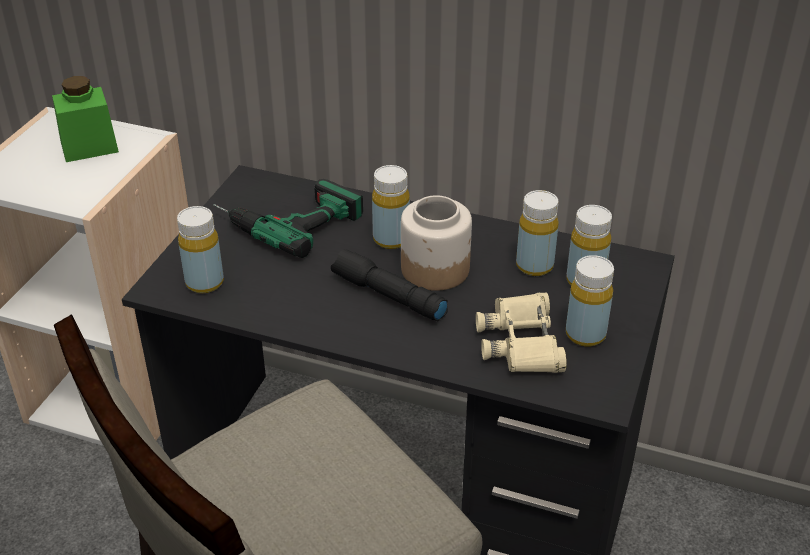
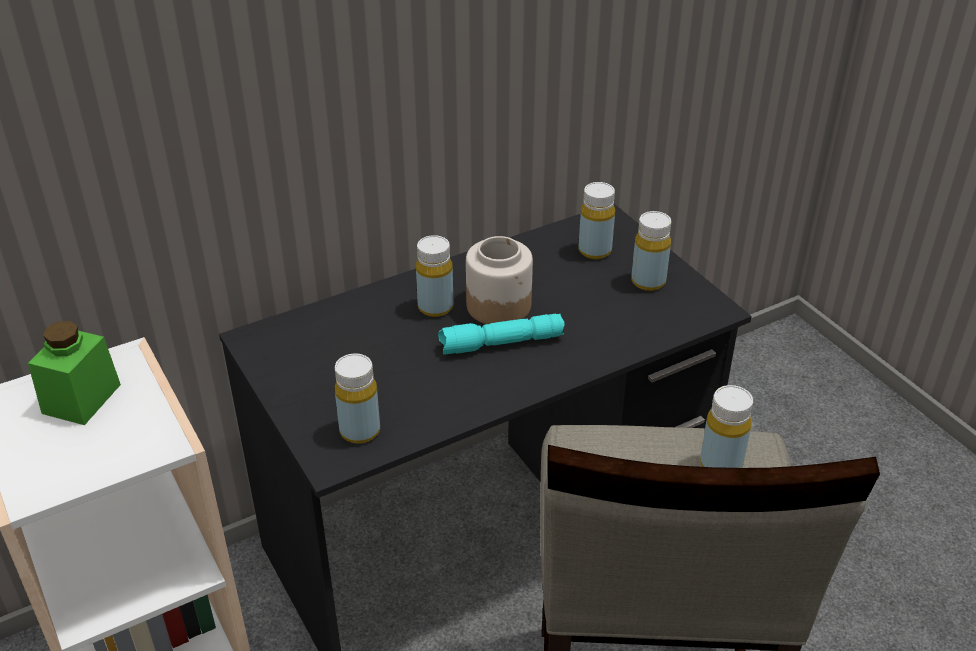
camera: 50 degrees left, 0 degrees up
power drill [213,179,363,258] -> none
black flashlight [331,249,448,321] -> turquoise flashlight [438,314,565,355]
beige binoculars [476,293,567,373] -> none
yellow bottle [516,190,559,276] -> yellow bottle moved to [700,385,753,468]

